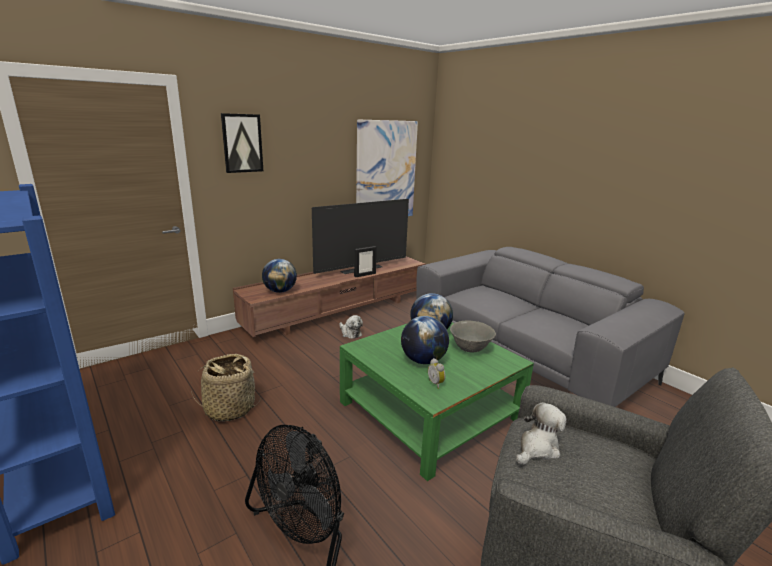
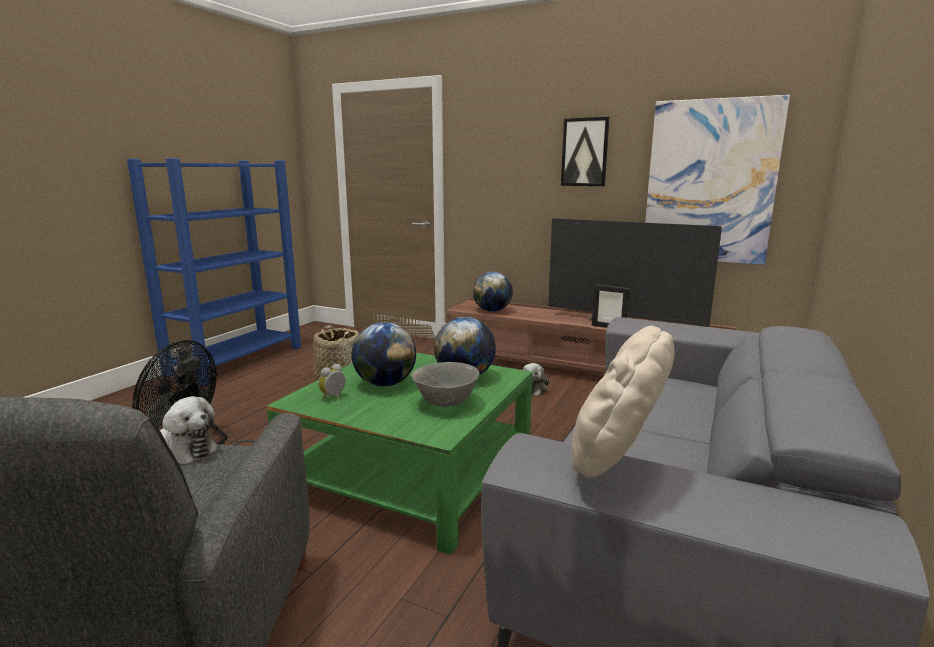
camera: 65 degrees right, 5 degrees down
picture [221,113,263,173] -> picture moved to [561,117,610,186]
none -> beige pillow [572,326,675,478]

